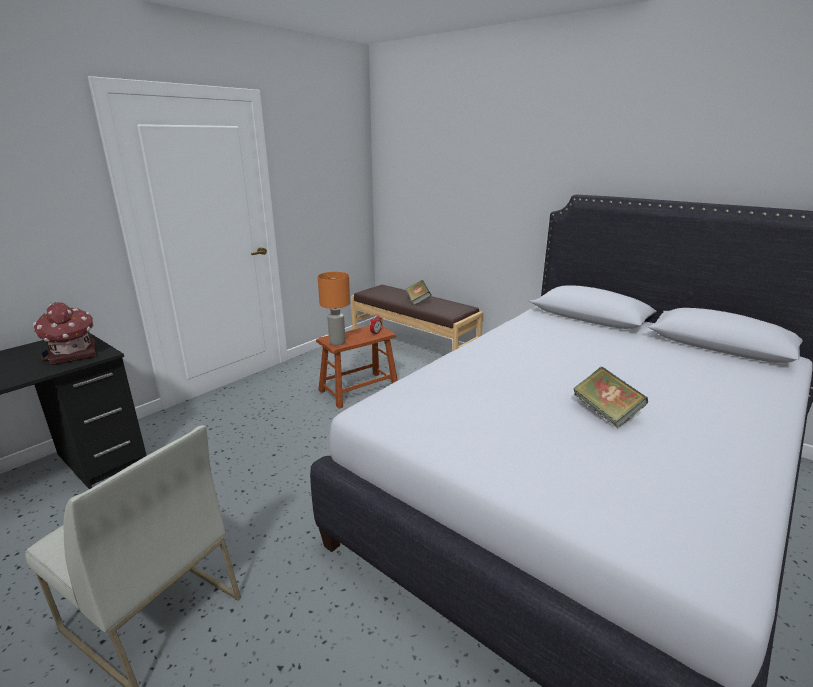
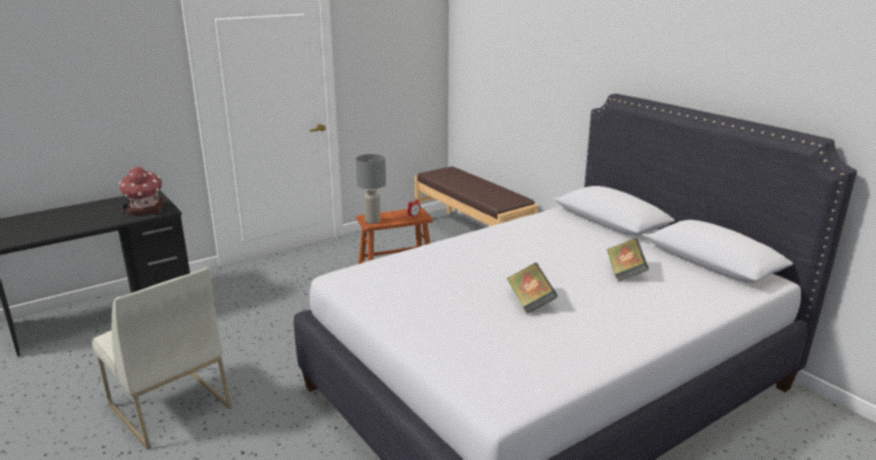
camera: 15 degrees right, 0 degrees up
orange table lamp [318,272,350,345] -> grey table lamp [356,154,386,224]
book [406,280,432,306] -> book moved to [607,238,649,282]

